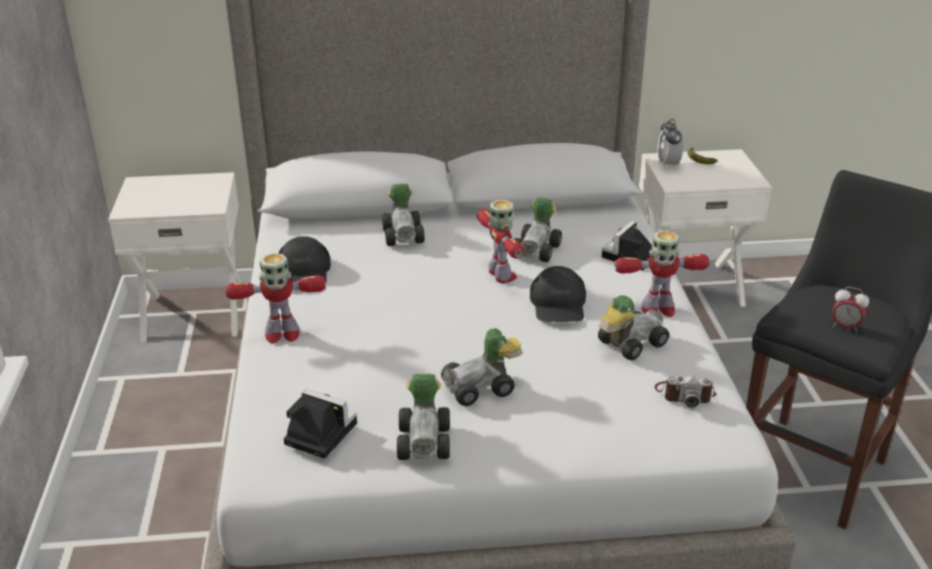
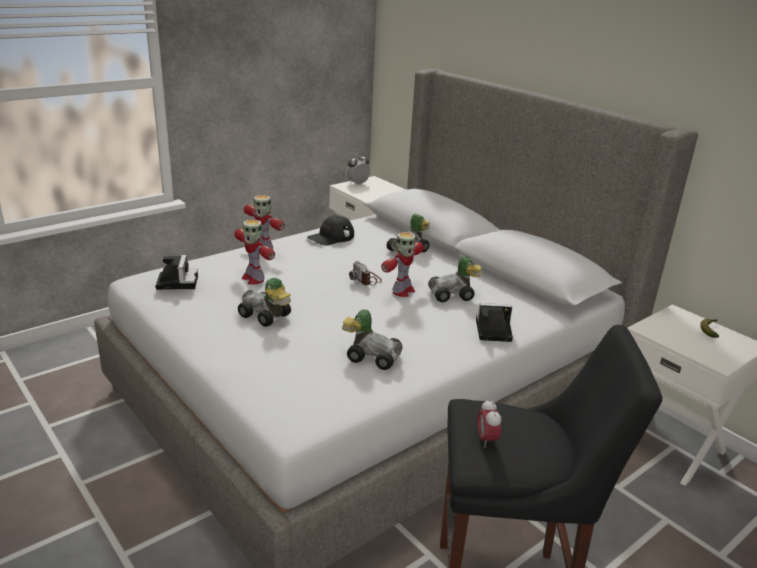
camera: 55 degrees right, 5 degrees down
toy car [397,374,450,460] -> none
black cap [530,266,586,322] -> none
toy robot [614,230,709,317] -> toy robot moved to [234,219,275,285]
camera [655,375,716,408] -> camera moved to [349,261,382,286]
alarm clock [658,118,683,169] -> alarm clock moved to [346,153,370,185]

